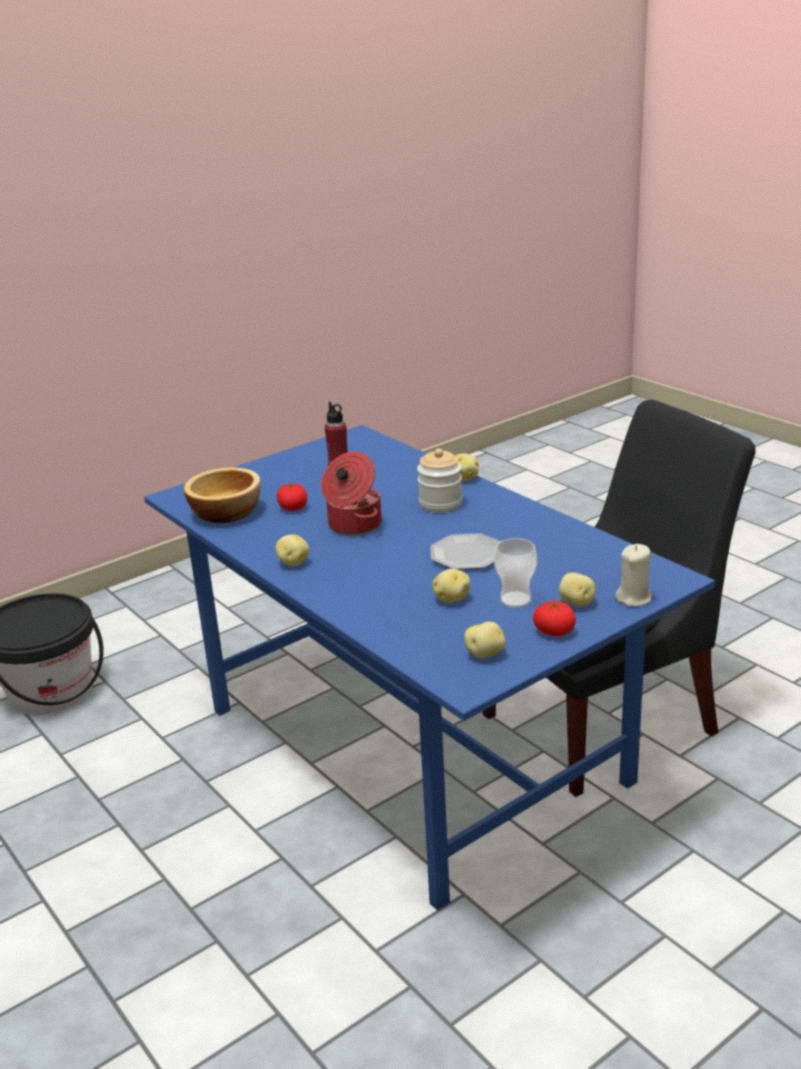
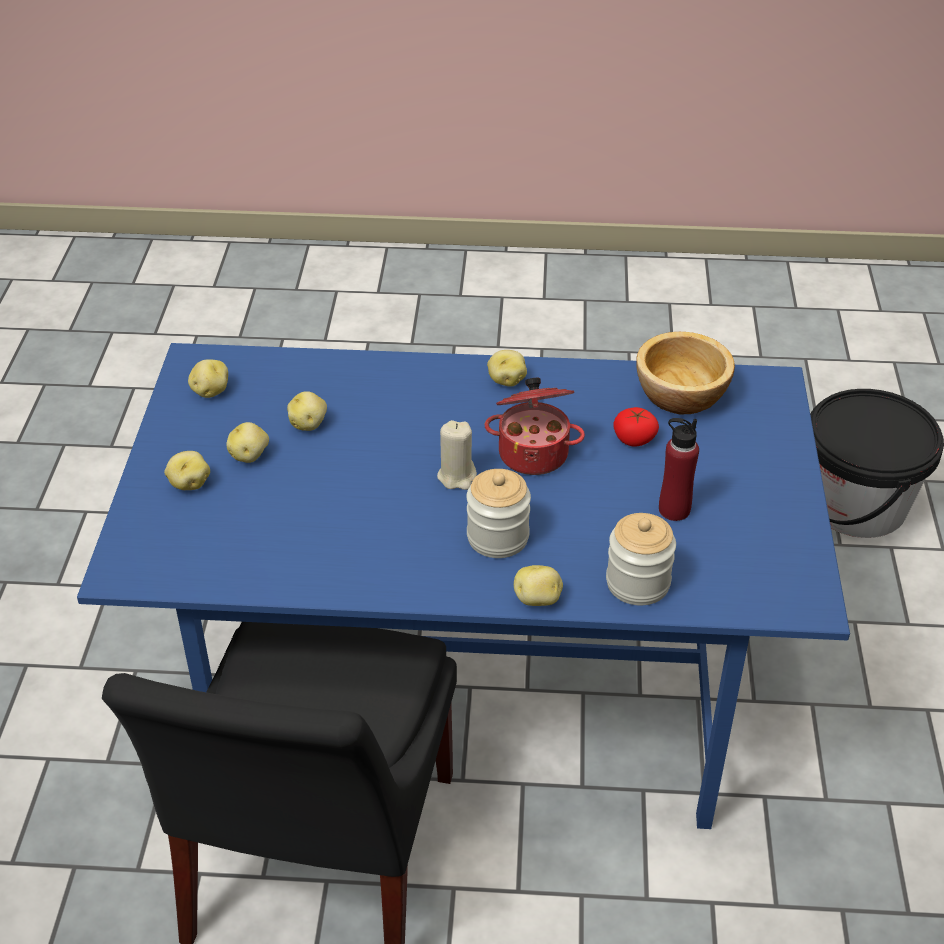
camera: 130 degrees right, 15 degrees up
plate [430,533,501,570] -> none
cup [494,538,537,608] -> potato [226,422,269,463]
tomato [533,600,576,636] -> none
beige candle [615,544,652,607] -> beige candle moved to [437,420,477,490]
none -> jar [606,513,676,605]

